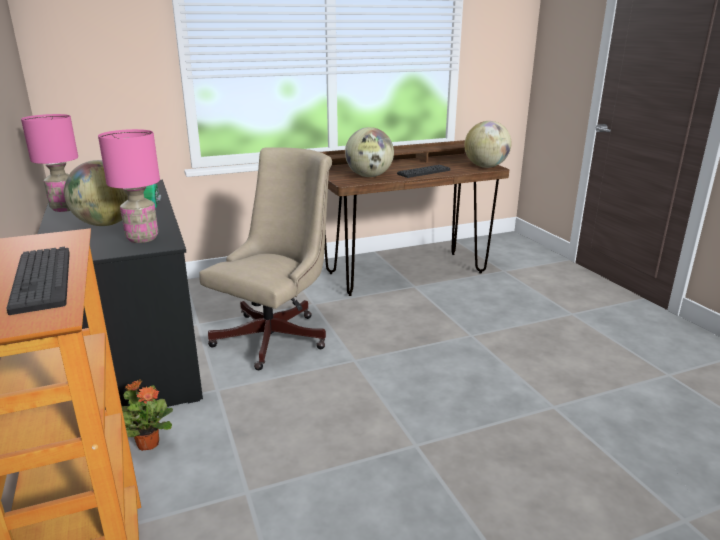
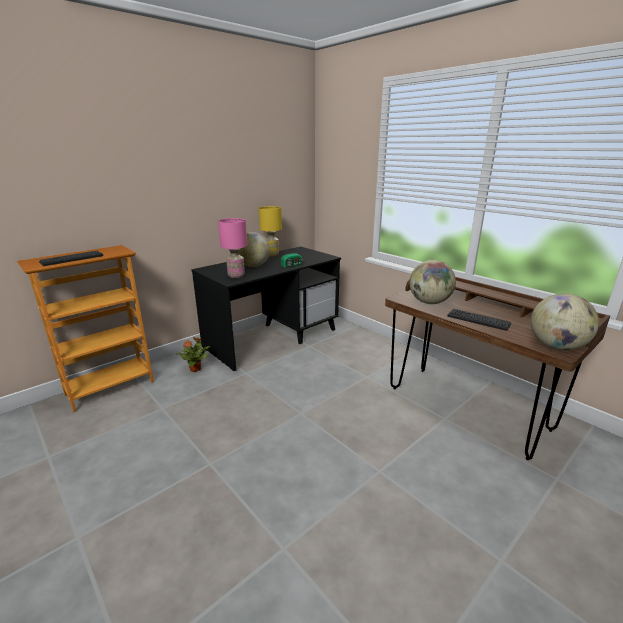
camera: 70 degrees right, 0 degrees up
pink table lamp [21,114,78,212] -> yellow table lamp [259,206,282,257]
beige office chair [199,147,332,370] -> none

